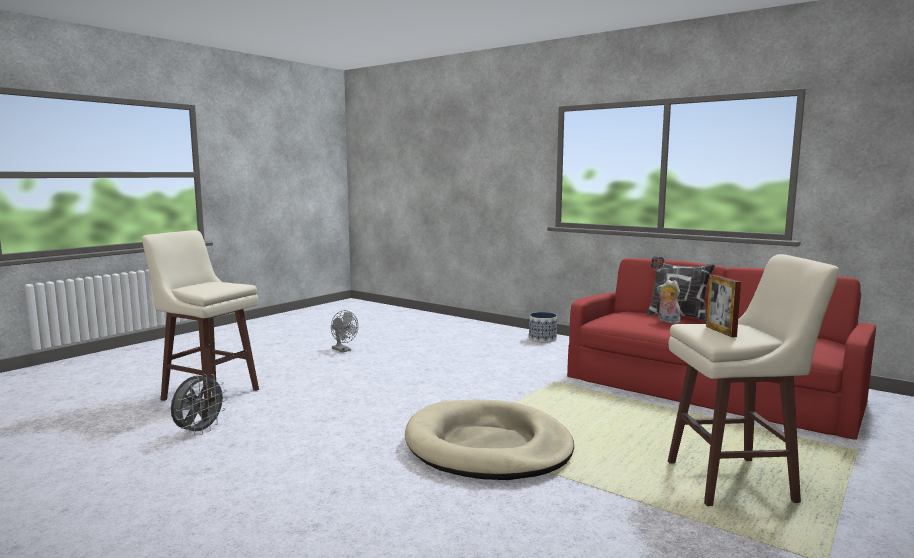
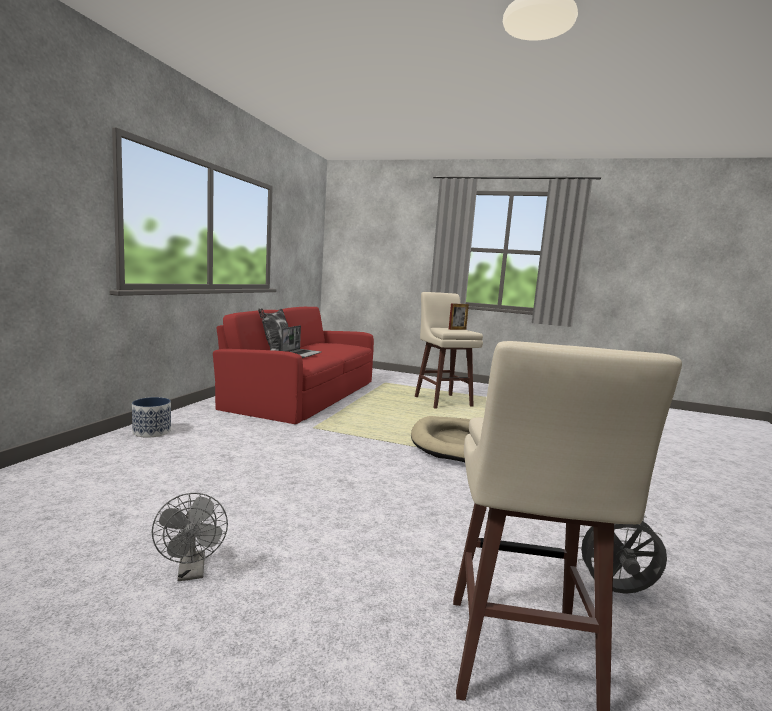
camera: 110 degrees left, 0 degrees up
grey fan [331,310,358,353] -> grey fan turned 135 degrees clockwise [152,493,228,581]
plush toy [657,280,682,324] -> laptop [281,325,321,358]

